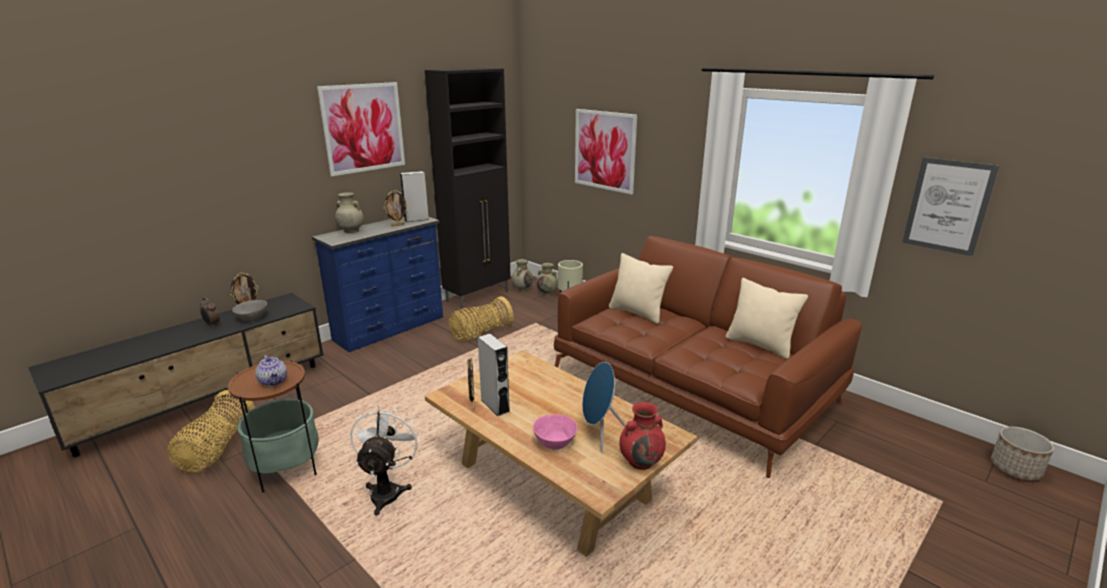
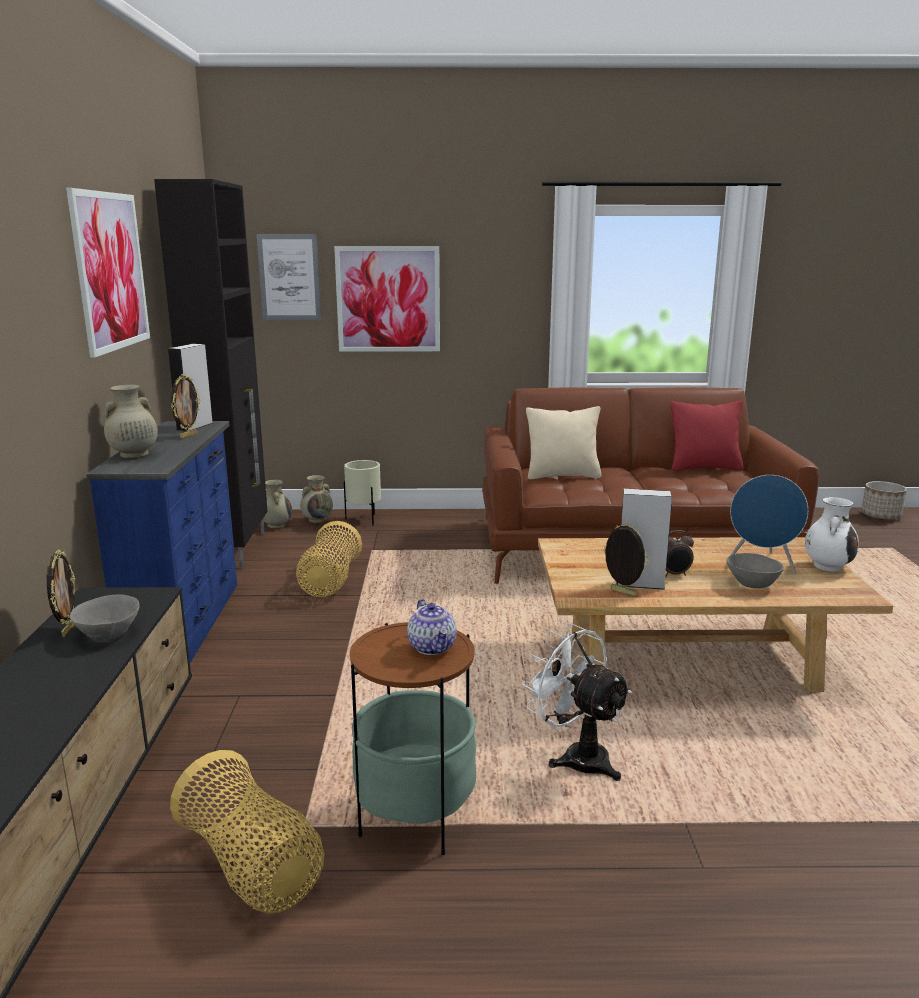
camera: 45 degrees left, 5 degrees down
alarm clock [200,298,220,327] -> alarm clock moved to [665,530,694,577]
teapot [255,355,287,386] -> teapot turned 60 degrees clockwise [407,599,457,655]
pink bowl [533,414,577,450] -> grey bowl [726,553,784,588]
red vase [619,402,666,470] -> white vase [805,497,859,572]
beige pillow [726,278,808,359] -> red pillow [670,401,743,471]
picture [902,157,999,256] -> picture moved to [257,234,321,320]

